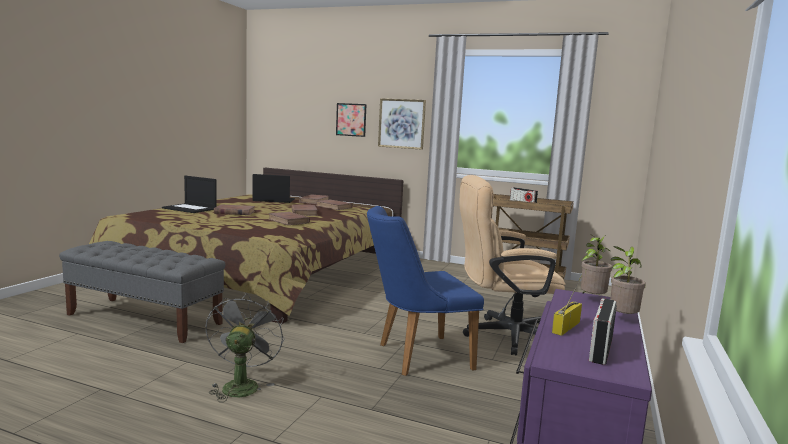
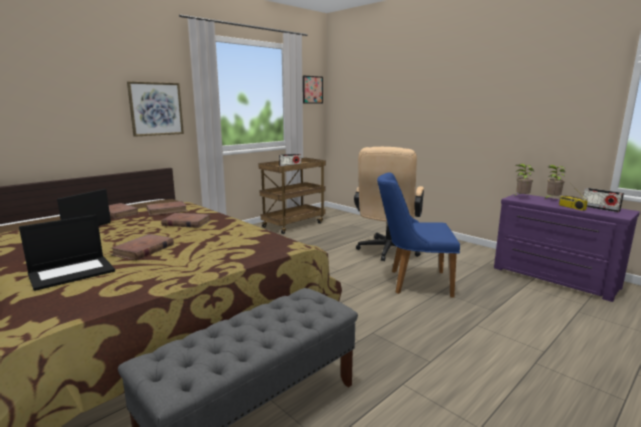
camera: 65 degrees left, 5 degrees up
grey fan [206,293,284,403] -> none
brown book [268,212,310,225] -> none
picture [336,103,367,137] -> picture moved to [303,76,323,103]
blue chair [367,206,484,376] -> blue chair turned 90 degrees clockwise [377,173,460,298]

